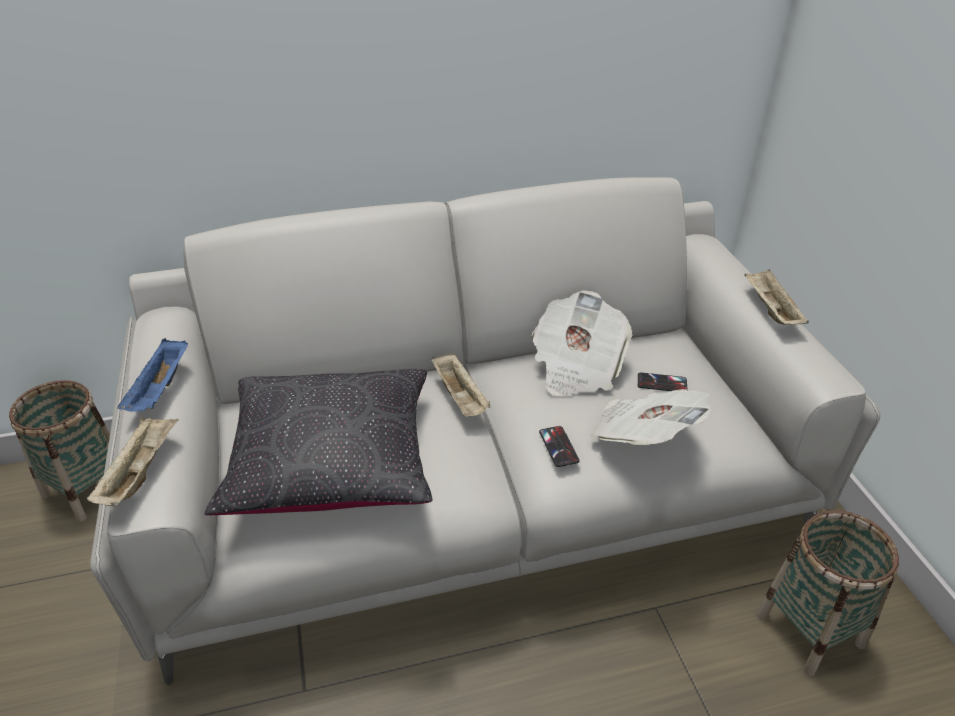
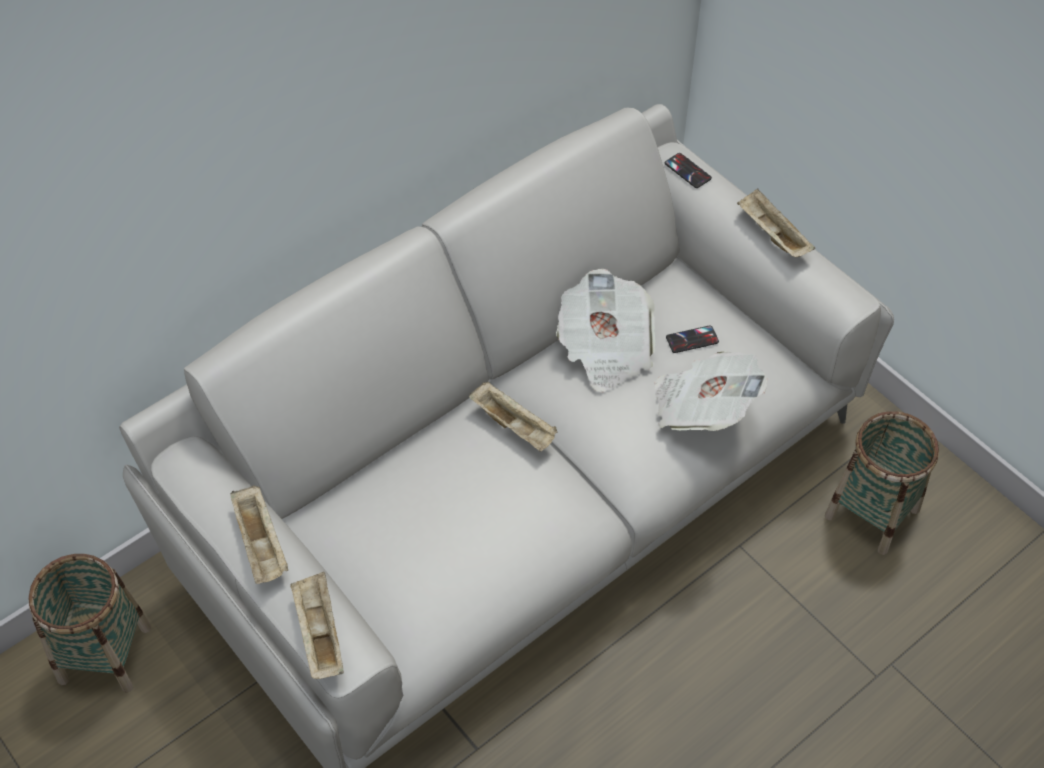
camera: 25 degrees left, 15 degrees up
blue tray [118,338,188,412] -> beige tray [230,485,288,584]
black pillow [205,369,432,515] -> none
phone [539,426,580,467] -> phone moved to [665,153,712,188]

